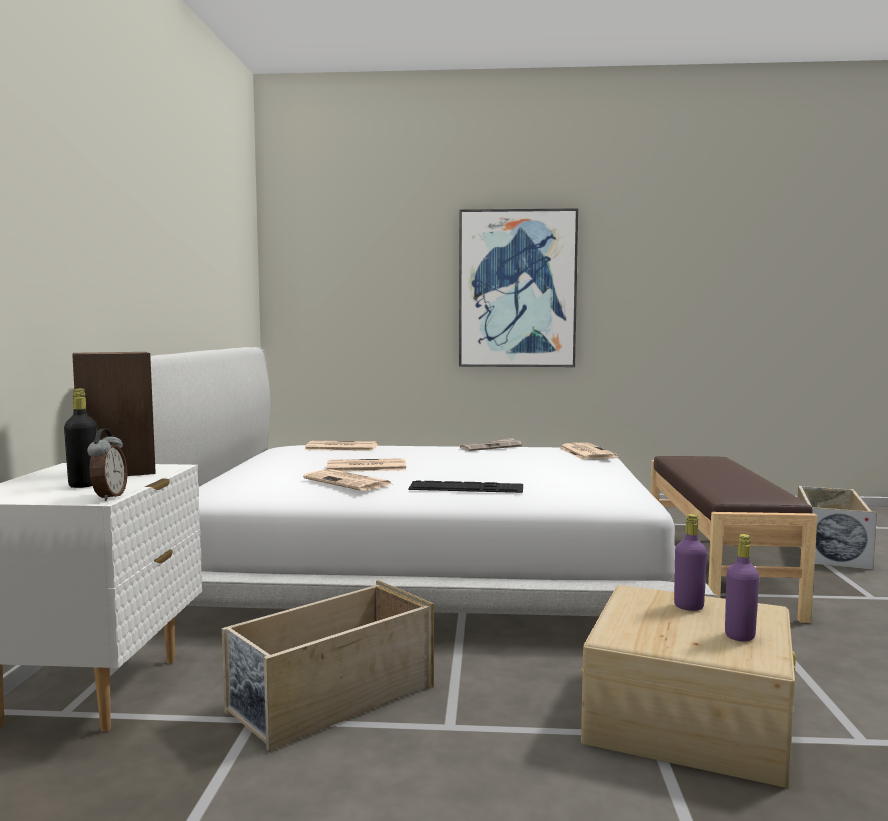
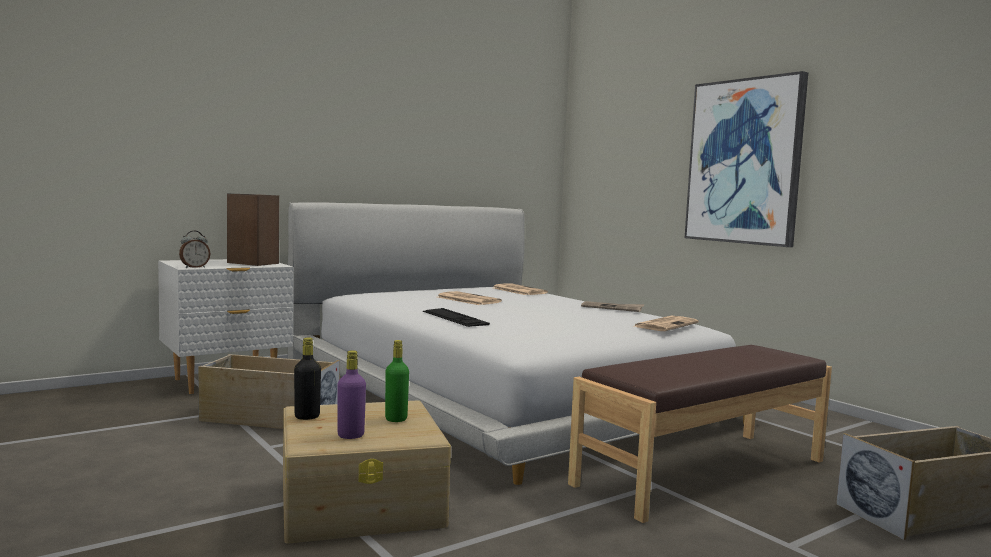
camera: 50 degrees right, 0 degrees up
black bottle [64,389,98,488] -> black bottle moved to [294,338,321,420]
newspaper [303,469,394,491] -> none
purple bottle [674,514,707,611] -> green bottle [385,340,409,422]

